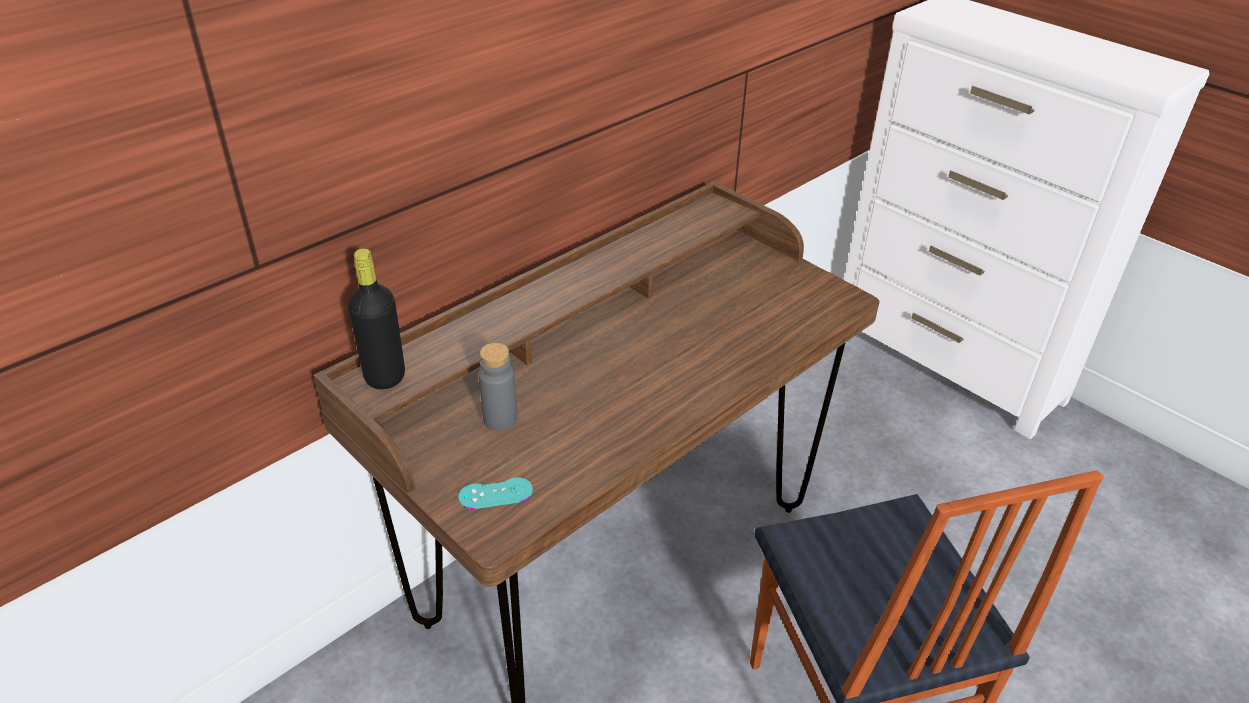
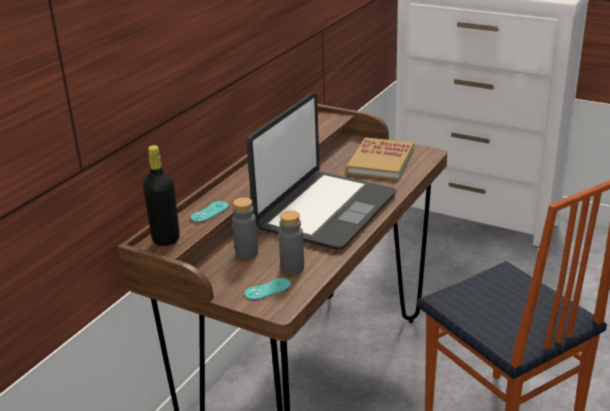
camera: 15 degrees left, 10 degrees down
none -> turquoise game controller [191,201,229,222]
none -> laptop [246,93,396,250]
none -> grey bottle [279,210,304,275]
none -> book [346,137,414,180]

